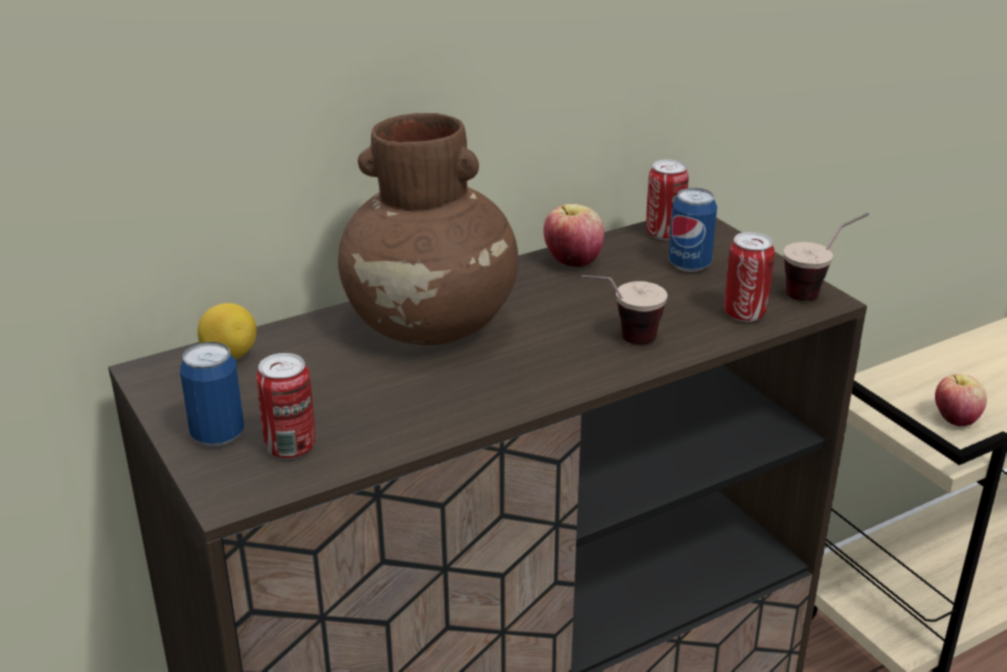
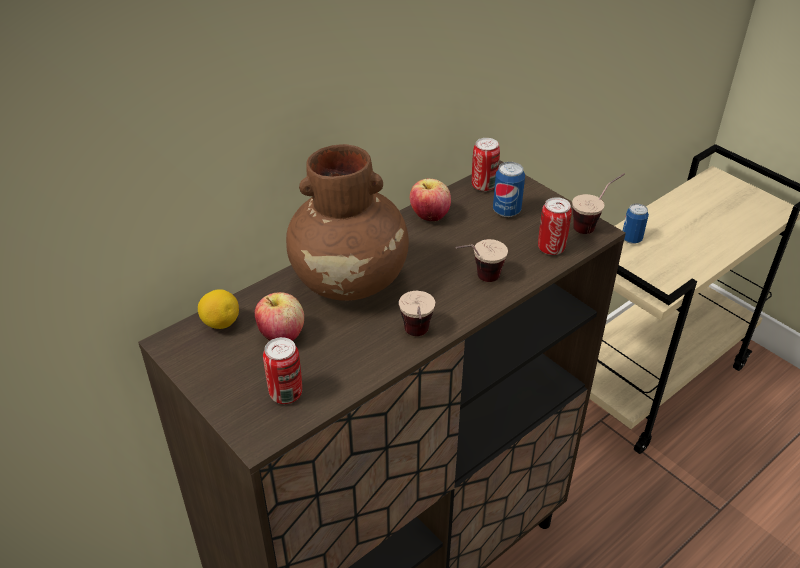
camera: 10 degrees left, 10 degrees up
can [180,342,244,446] -> can moved to [623,204,649,244]
apple [935,374,987,427] -> apple moved to [255,292,304,341]
none -> cup [399,291,435,336]

